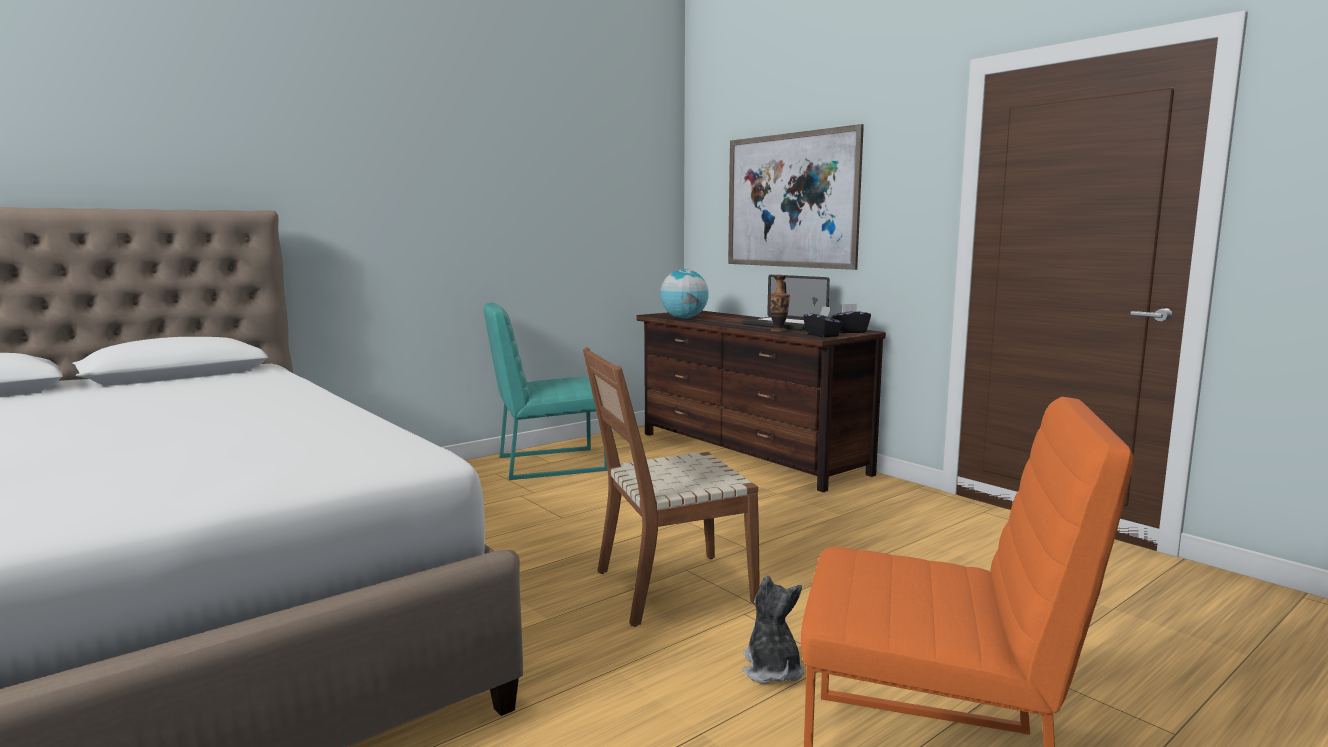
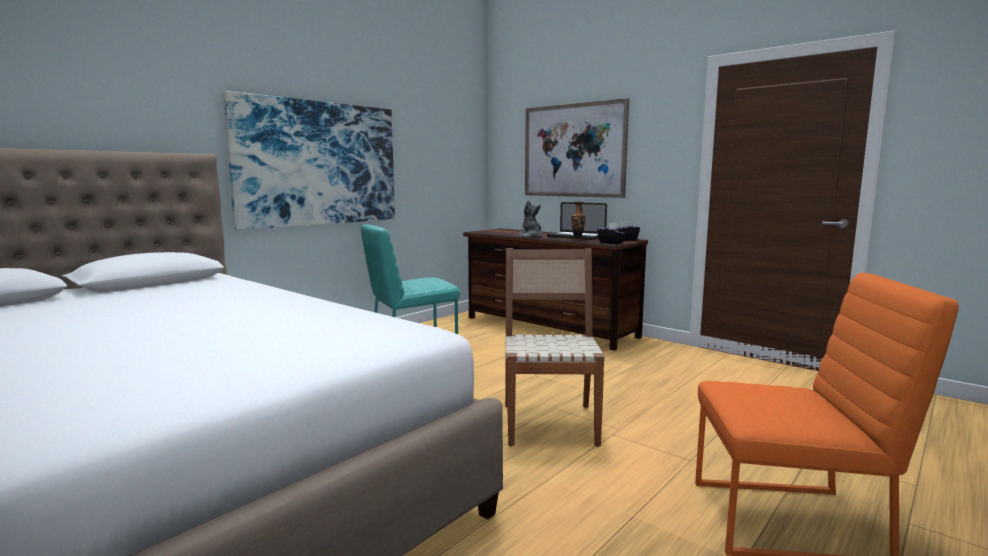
camera: 10 degrees left, 0 degrees up
chair [583,347,760,627] -> chair turned 120 degrees clockwise [505,248,605,447]
globe [660,269,709,318] -> none
plush toy [743,575,804,684] -> plush toy moved to [519,200,542,237]
none -> picture [223,91,395,230]

